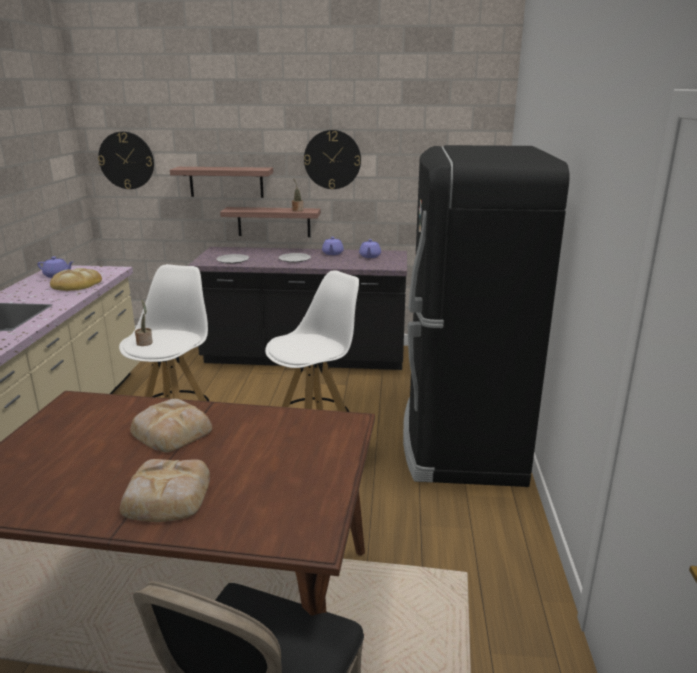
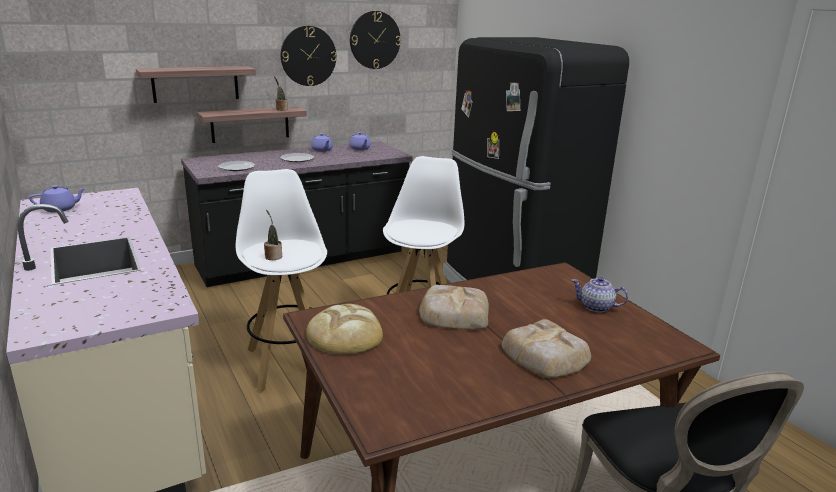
camera: 35 degrees left, 0 degrees up
bread [50,268,102,291] -> bread moved to [306,304,383,354]
wall clock [98,131,154,189] -> wall clock moved to [350,11,401,69]
none -> teapot [571,277,628,313]

